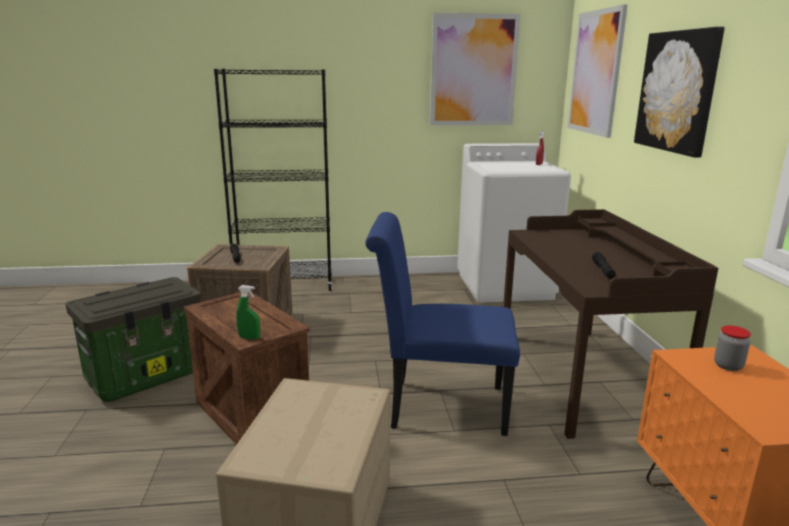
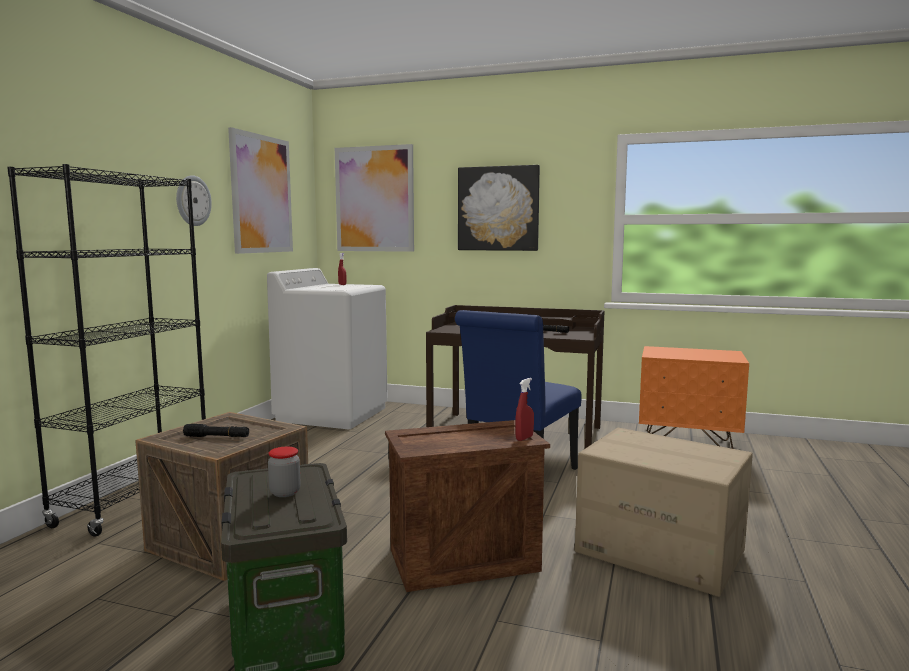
camera: 65 degrees left, 10 degrees down
green spray bottle [236,285,260,340] -> red spray bottle [515,378,534,441]
jar [714,326,751,371] -> jar moved to [268,447,301,497]
none -> wall clock [176,175,212,226]

